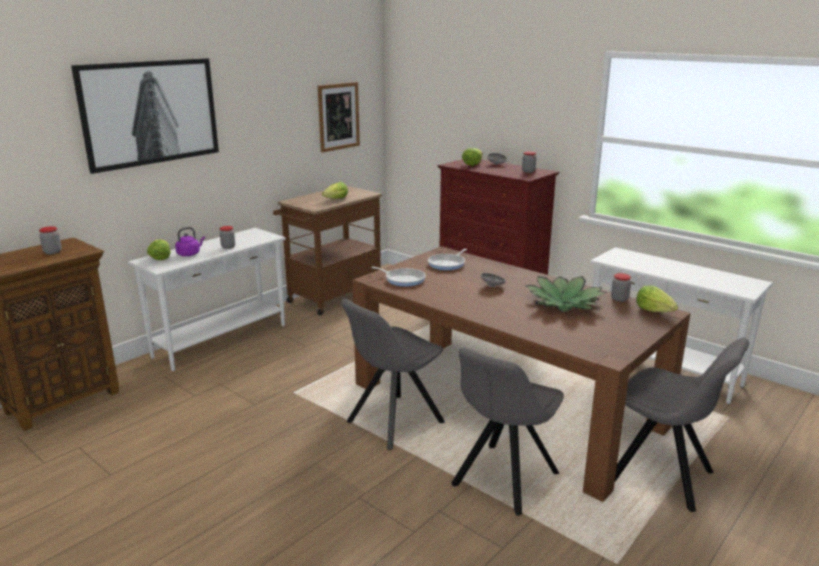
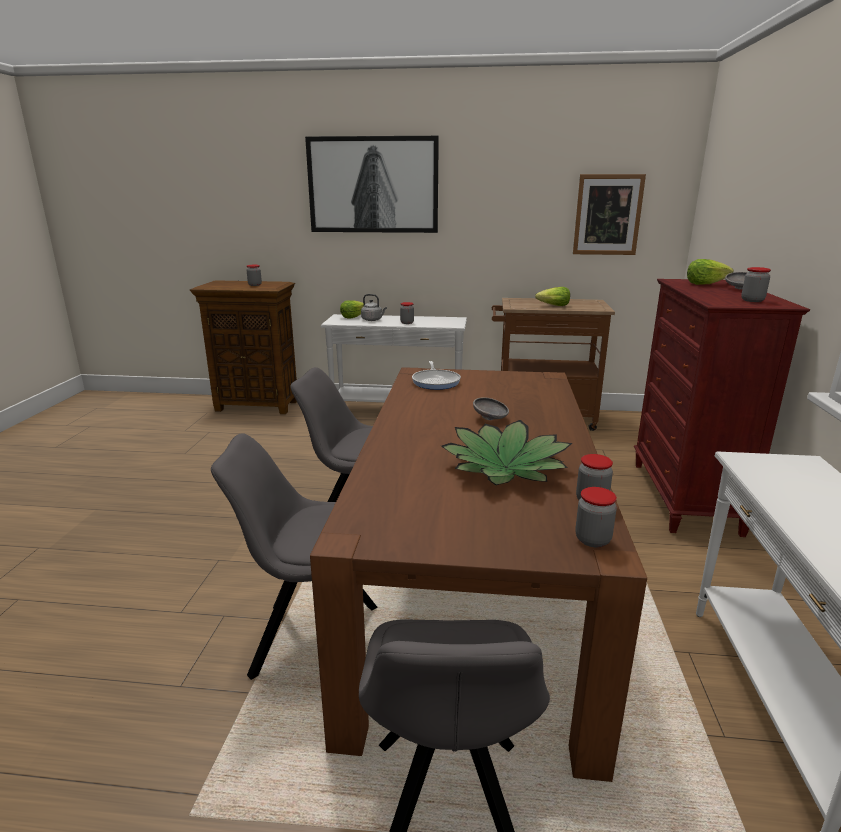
camera: 55 degrees right, 0 degrees up
purple kettle [175,227,205,256] -> grey kettle [361,294,387,321]
frying pan [428,249,467,270] -> none
lettuce [636,285,678,312] -> jar [575,487,617,547]

